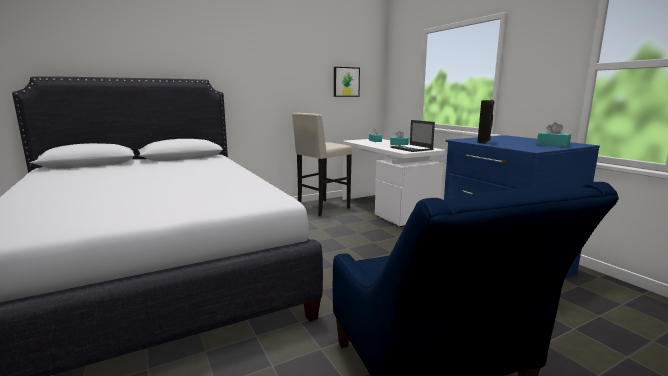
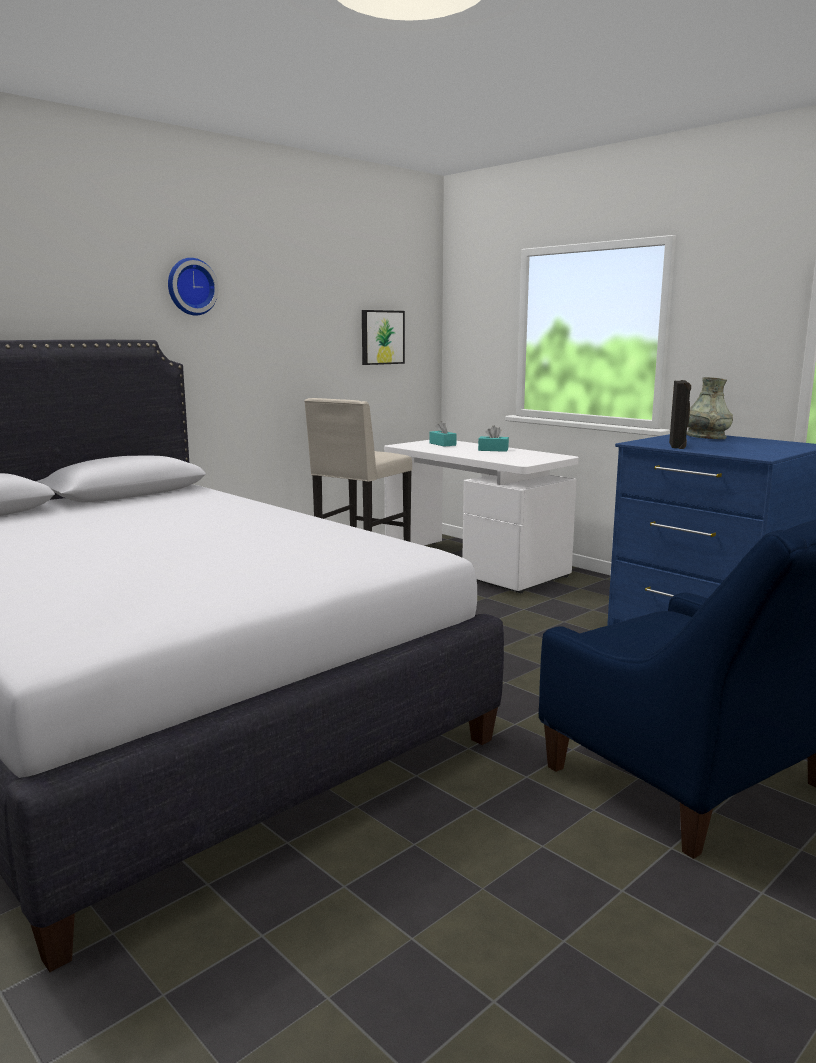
camera: 15 degrees left, 0 degrees up
laptop [391,120,435,152] -> none
turquoise tissue box [537,122,571,147] -> none
none -> wall clock [168,258,219,315]
none -> grey vase [687,377,733,439]

